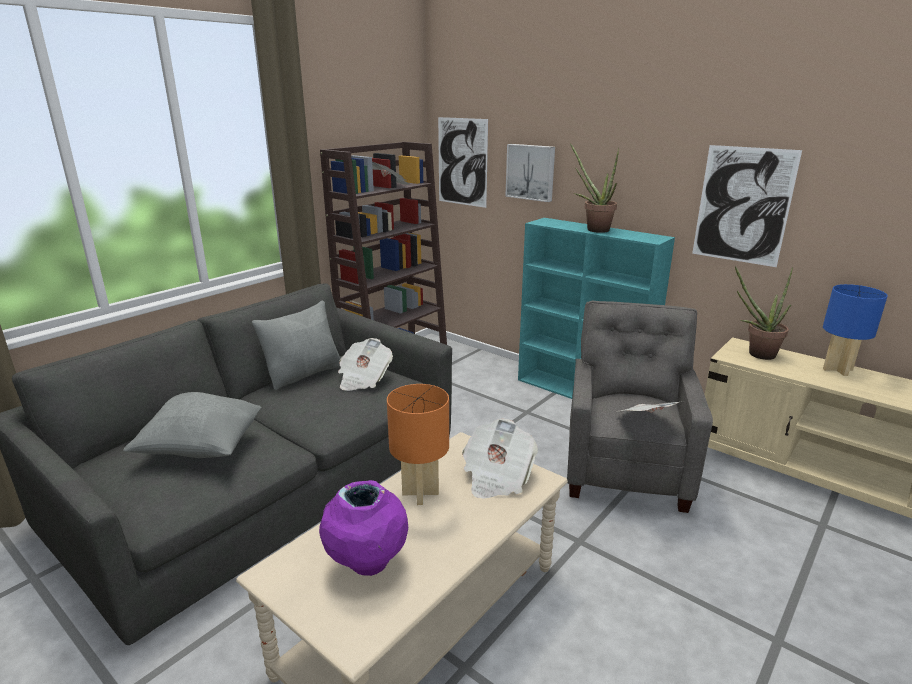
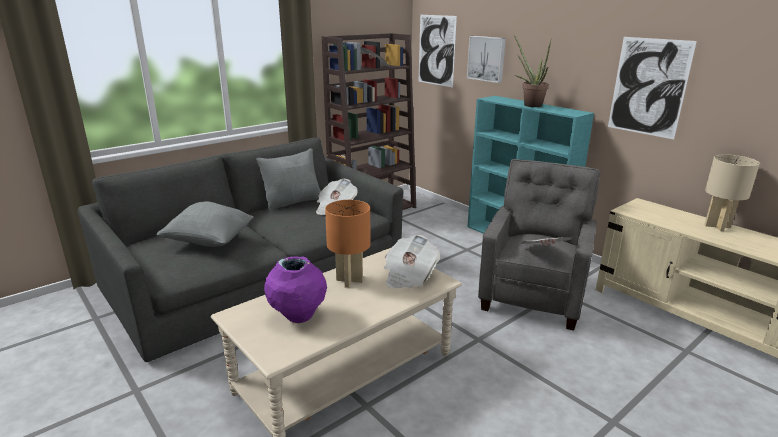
camera: 10 degrees right, 0 degrees up
potted plant [735,266,793,360] -> none
blue table lamp [823,284,888,376] -> beige table lamp [704,154,760,232]

